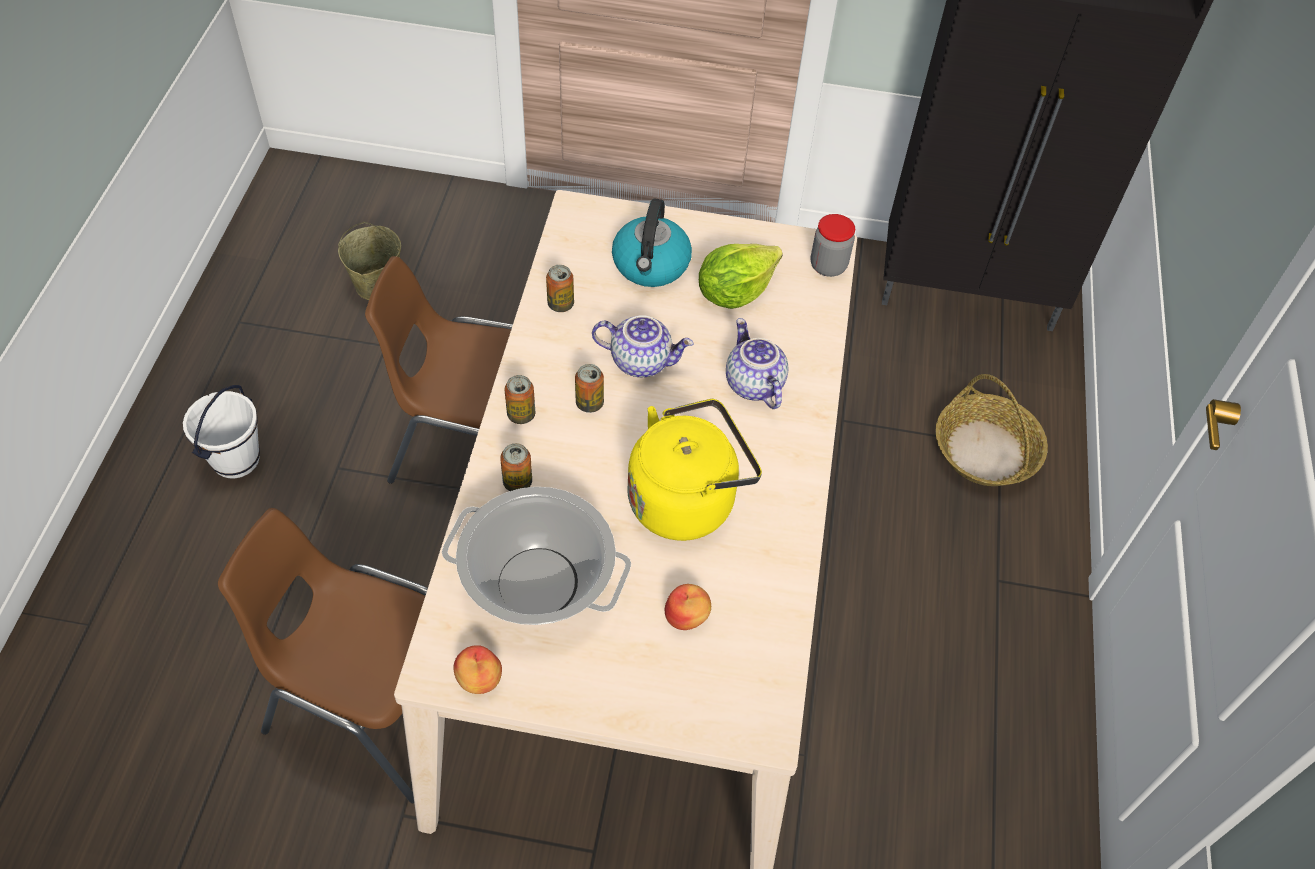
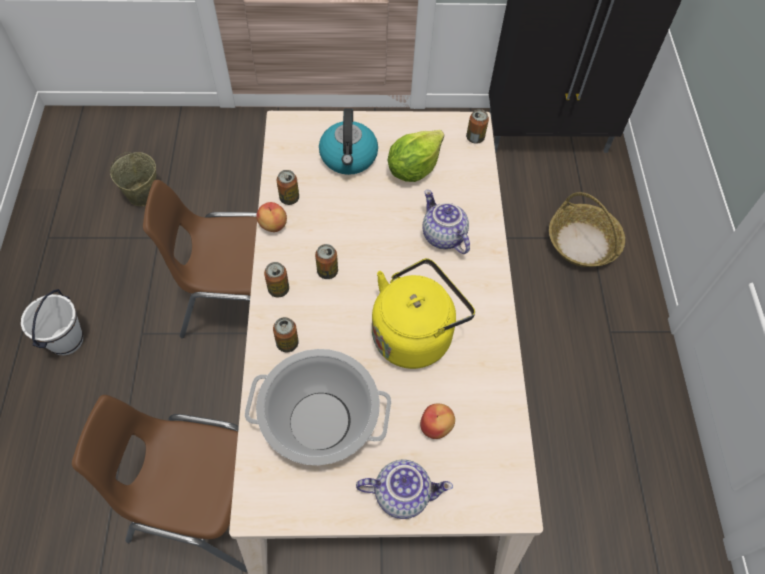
camera: 10 degrees left, 5 degrees up
apple [453,645,502,694] -> apple moved to [256,202,287,232]
teapot [592,315,694,377] -> teapot moved to [356,460,453,519]
jar [811,214,855,277] -> can [466,109,489,144]

